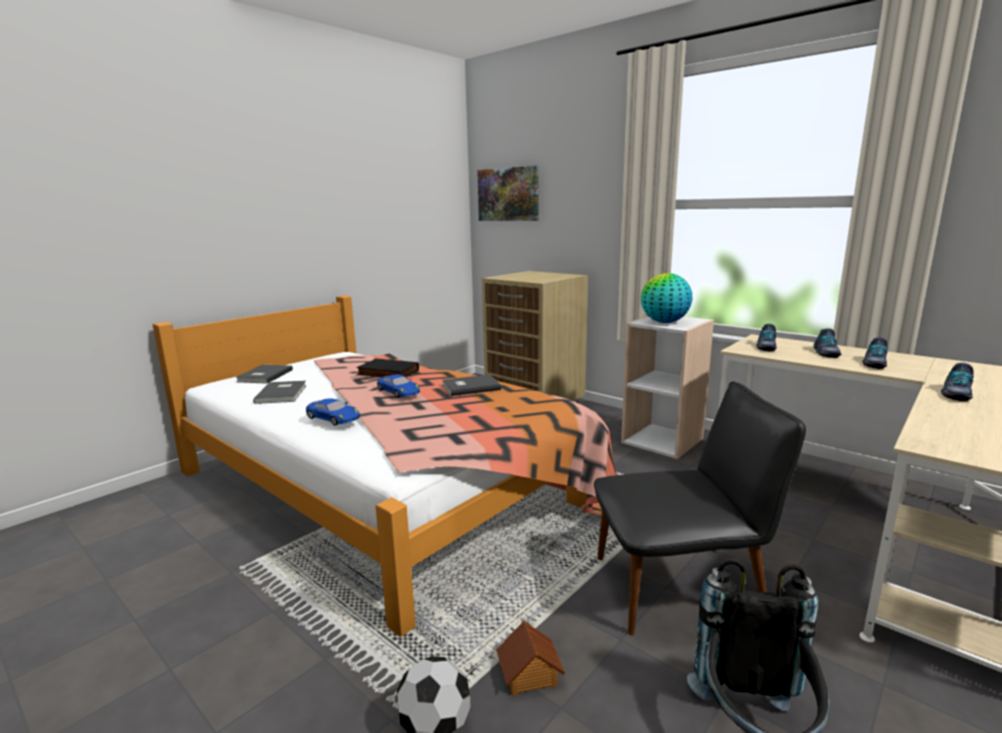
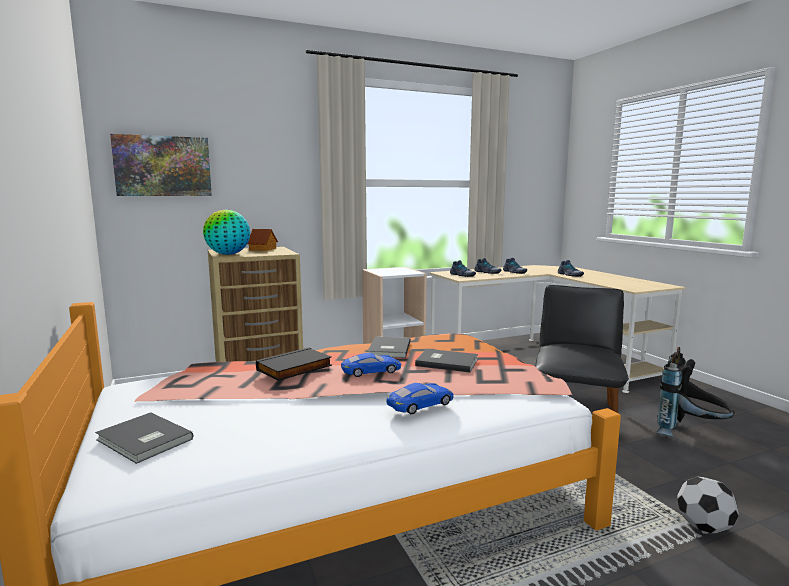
camera: 65 degrees left, 5 degrees down
grey book [253,381,307,404] -> grey book moved to [415,349,478,373]
toy house [496,620,565,696] -> toy house moved to [248,229,278,251]
globe [641,273,693,323] -> globe moved to [203,210,250,255]

